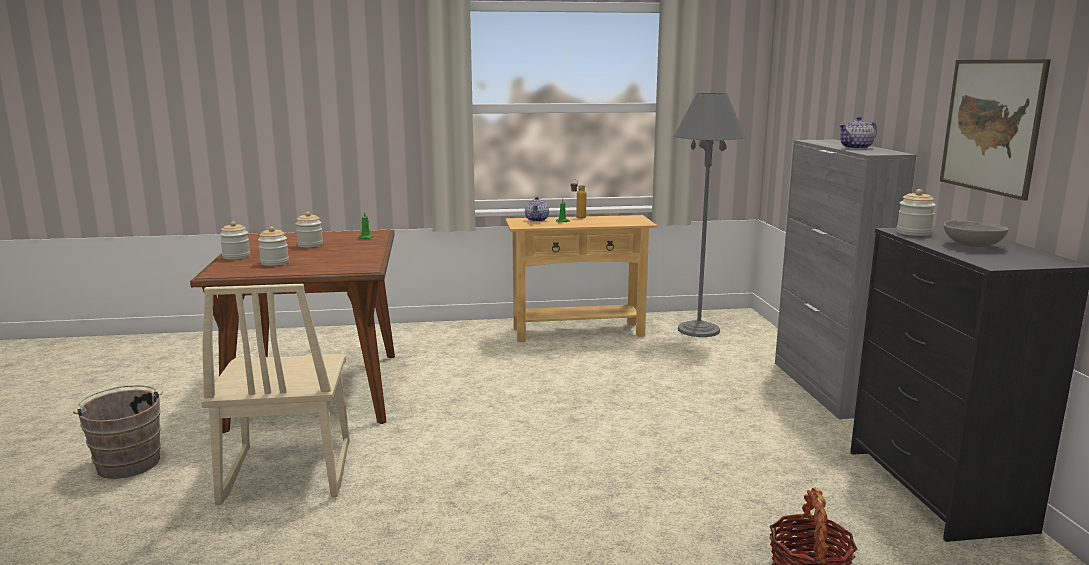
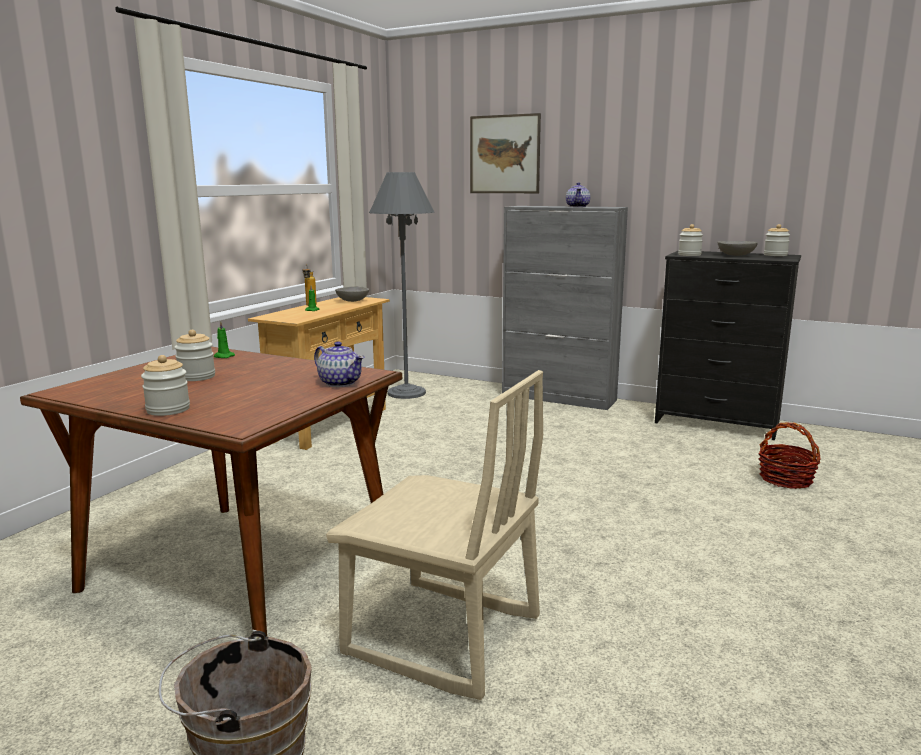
camera: 55 degrees left, 0 degrees up
jar [258,226,289,266] -> jar moved to [764,224,790,256]
teapot [525,196,549,222] -> teapot moved to [314,341,364,387]
picture [940,59,1051,200] -> picture moved to [470,113,541,193]
none -> grey bowl [335,286,369,302]

